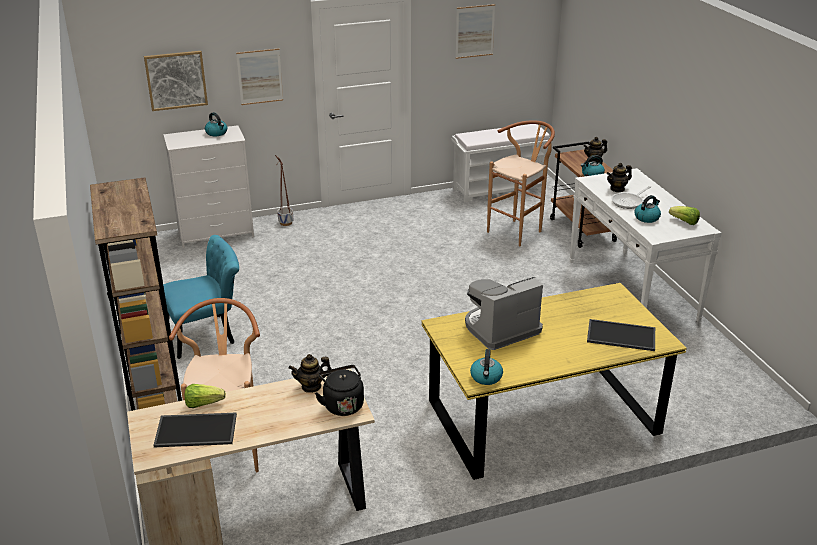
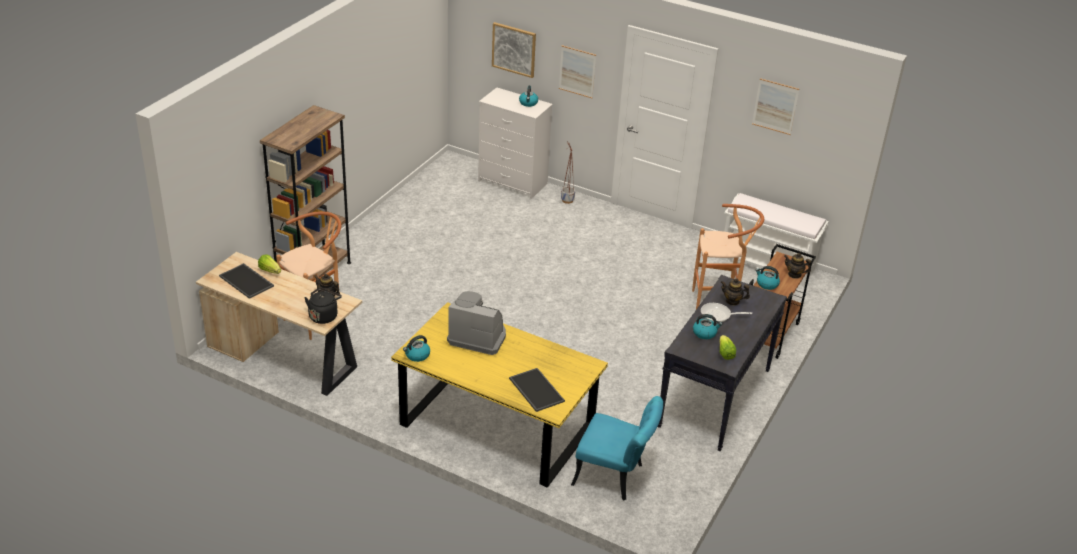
camera: 45 degrees right, 5 degrees up
turquoise chair [163,235,239,359] -> turquoise chair moved to [571,396,663,501]
white console table [569,168,722,322] -> black console table [658,275,787,451]

